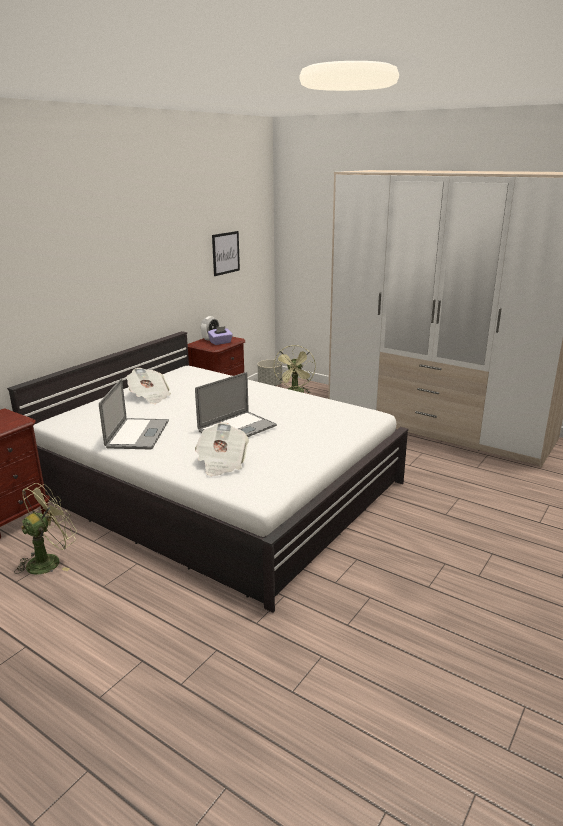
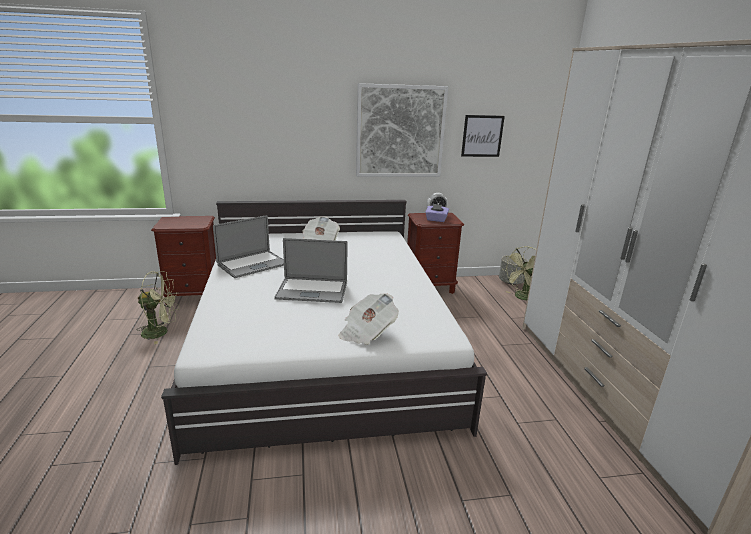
camera: 45 degrees right, 0 degrees up
newspaper [195,422,249,476] -> newspaper moved to [338,293,399,345]
none -> picture [356,83,448,177]

